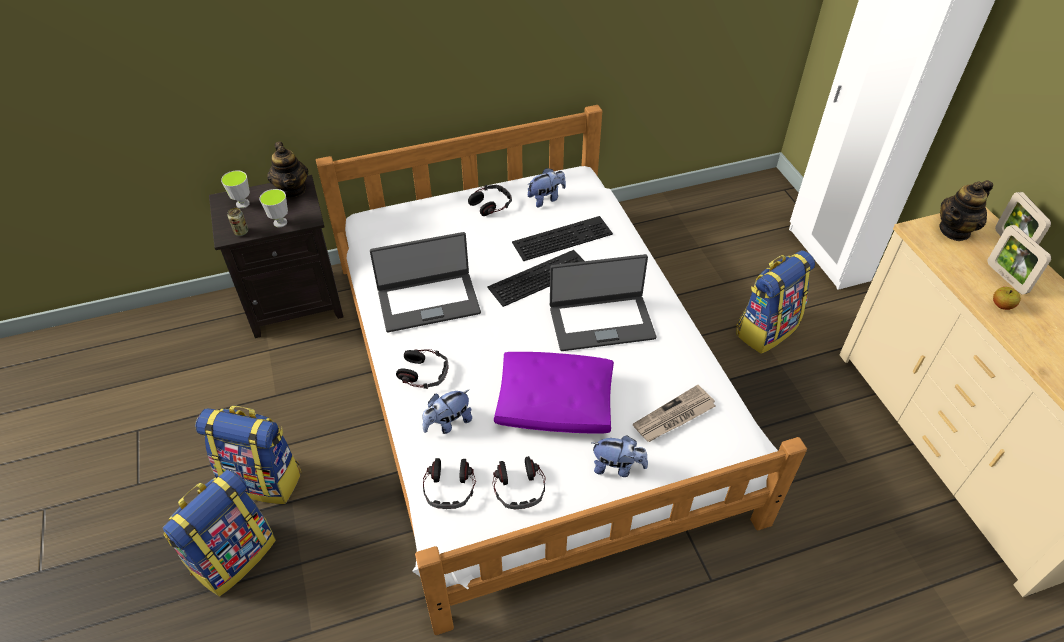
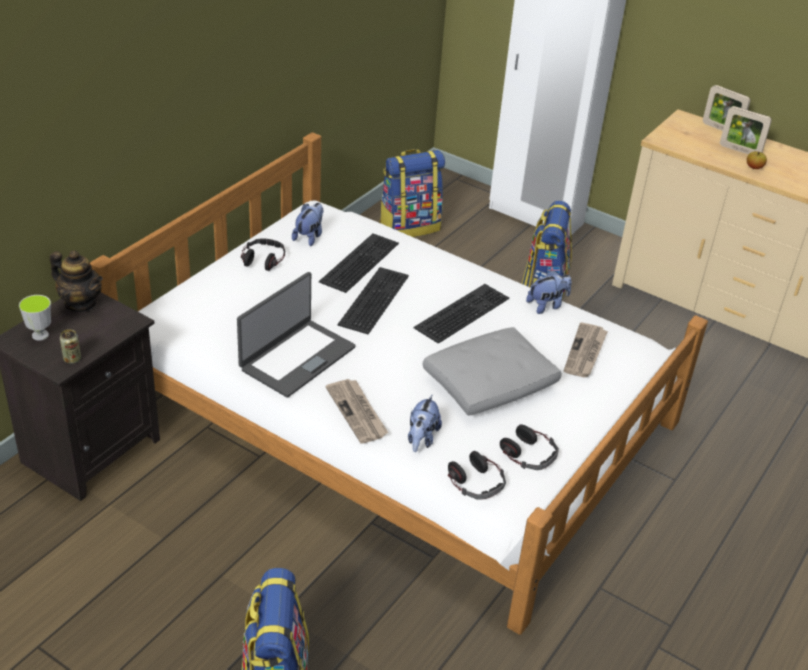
camera: 40 degrees left, 10 degrees down
backpack [195,406,302,504] -> backpack moved to [379,149,445,237]
cup [259,189,288,227] -> none
headphones [396,349,449,389] -> newspaper [325,379,388,443]
purple pillow [494,352,614,434] -> grey pillow [423,327,562,416]
laptop [550,254,657,351] -> keyboard [414,284,509,344]
plush toy [591,435,648,477] -> plush toy moved to [526,270,572,314]
teapot [940,180,993,241] -> none

